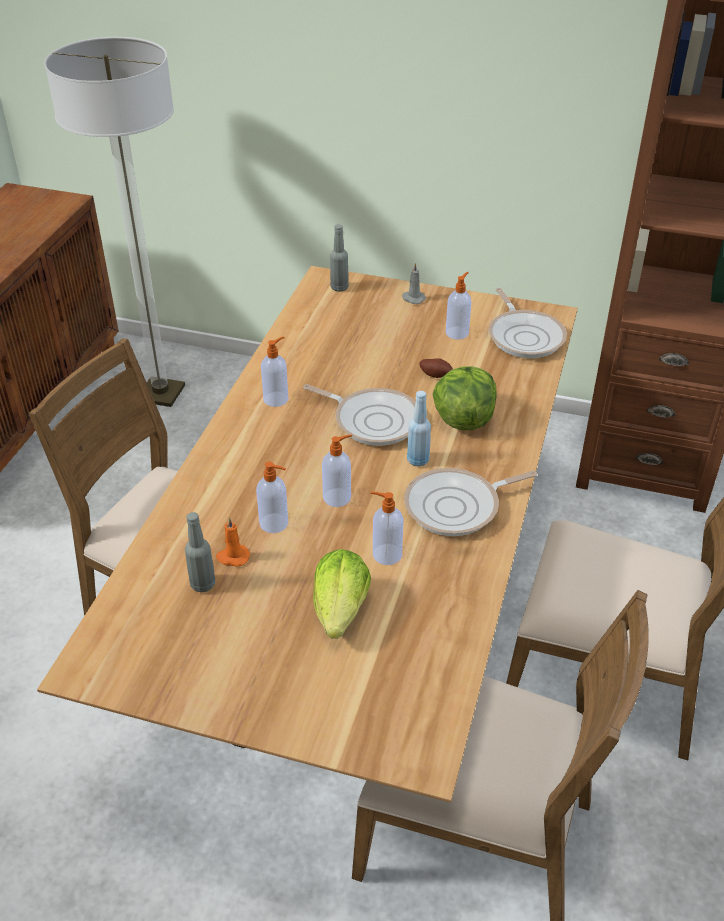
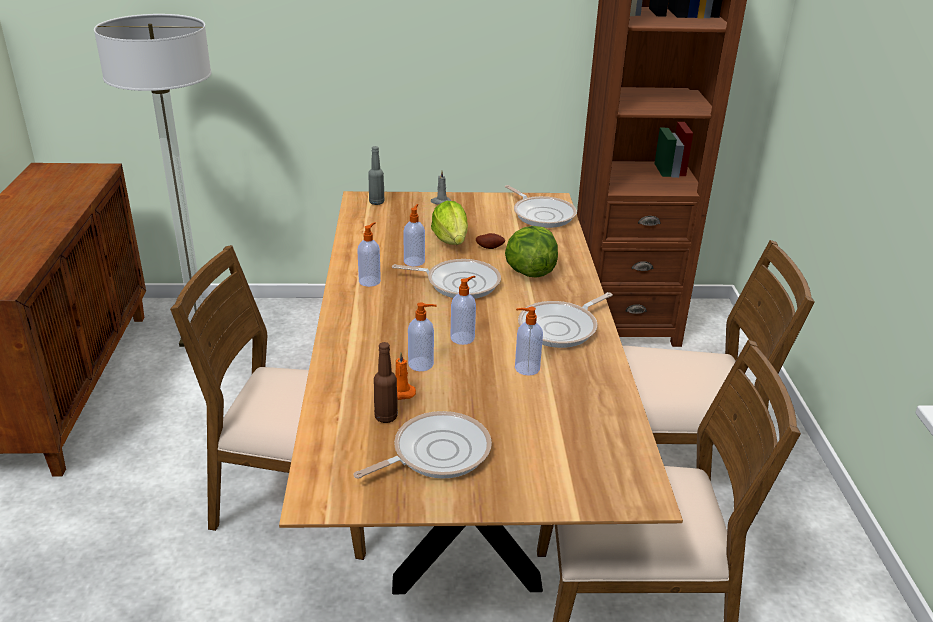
camera: 20 degrees left, 10 degrees down
grey bottle [185,512,215,592] -> brown bottle [374,342,398,423]
lettuce [313,549,371,639] -> lettuce moved to [431,201,468,245]
blue bottle [407,391,431,467] -> none
soap dispenser [446,272,471,339] -> soap dispenser moved to [403,204,425,267]
none -> frying pan [354,411,492,479]

